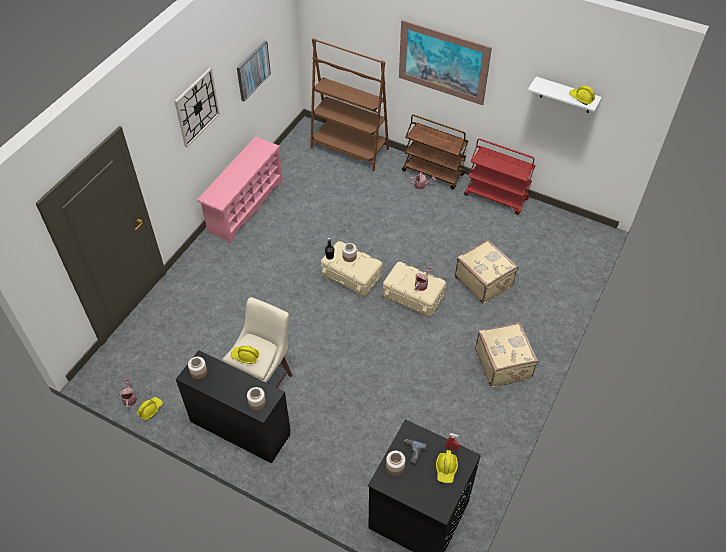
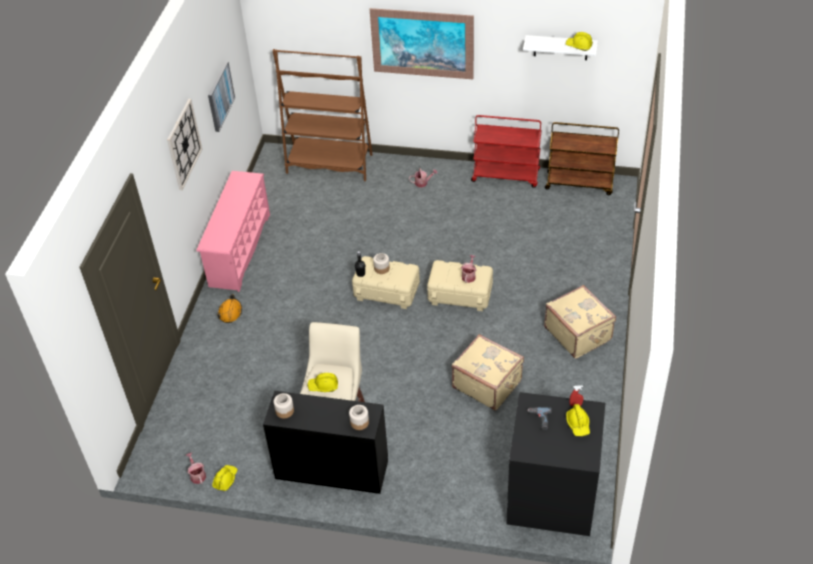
camera: 15 degrees left, 5 degrees down
jar [386,451,405,476] -> none
brown cart [402,114,468,189] -> brown cart moved to [545,122,619,195]
beige suitcase [455,239,518,304] -> beige suitcase moved to [452,334,524,411]
none -> orange hard hat [217,294,242,323]

